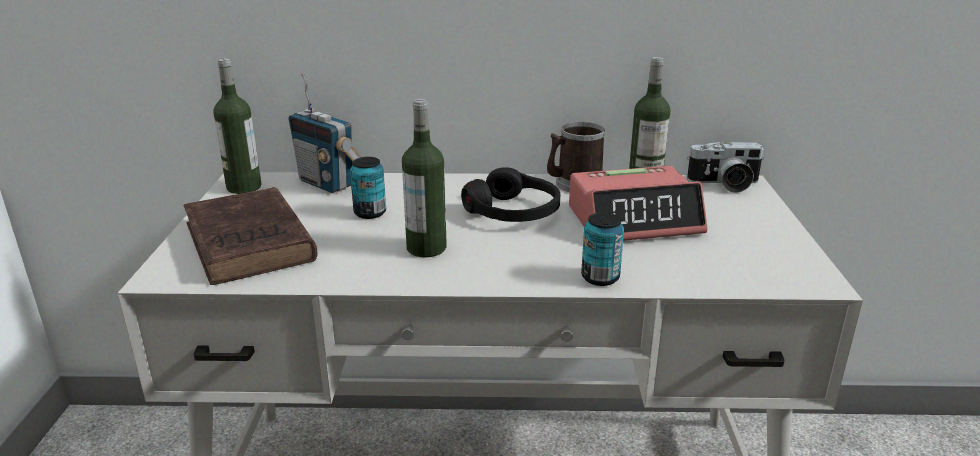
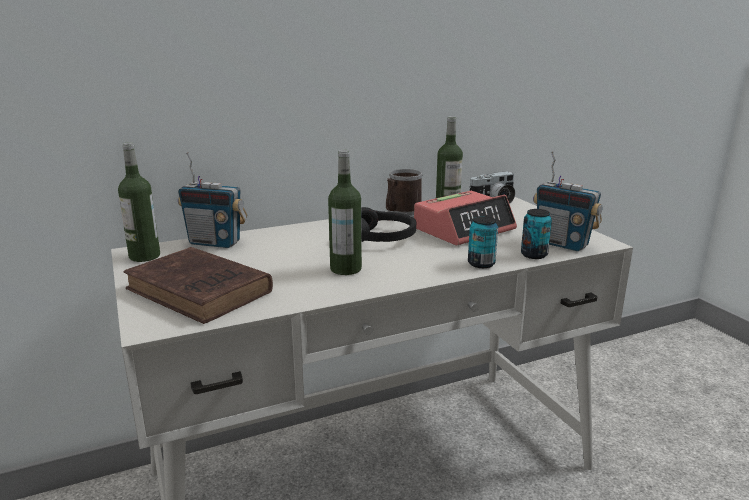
camera: 25 degrees left, 5 degrees down
can [350,157,386,219] -> can moved to [521,209,552,259]
none -> radio [533,152,603,251]

